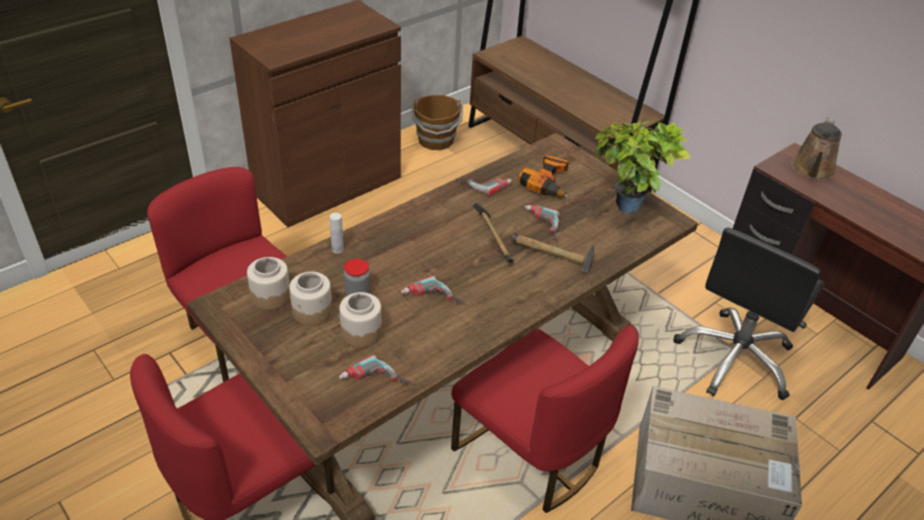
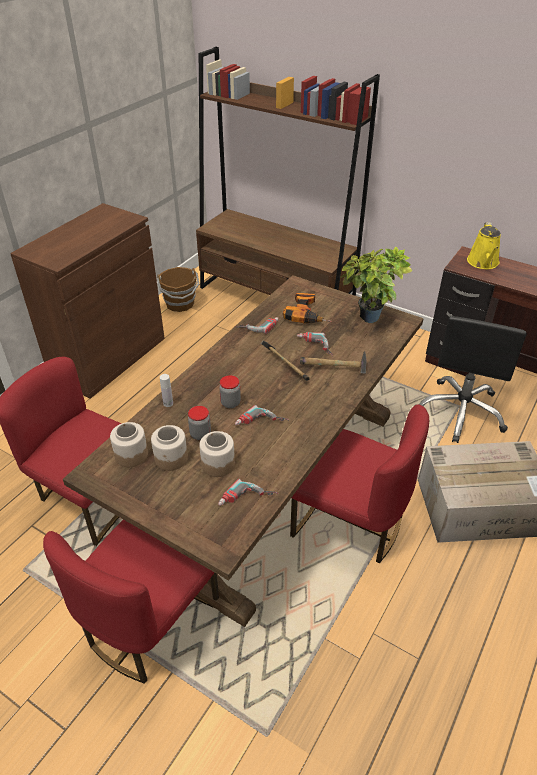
camera: 15 degrees left, 0 degrees up
brown watering can [791,117,842,180] -> yellow watering can [467,222,501,269]
none -> jar [219,375,241,408]

